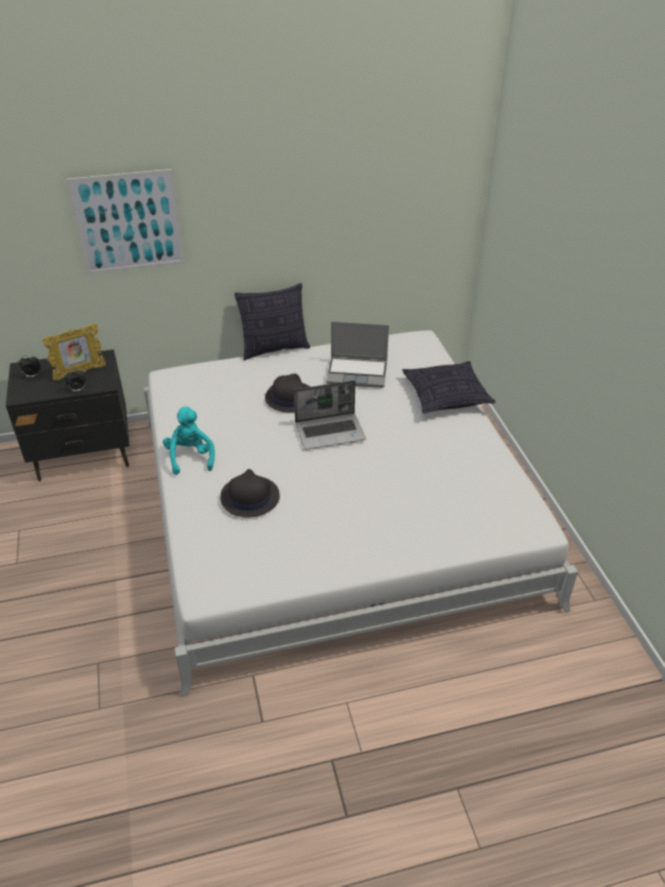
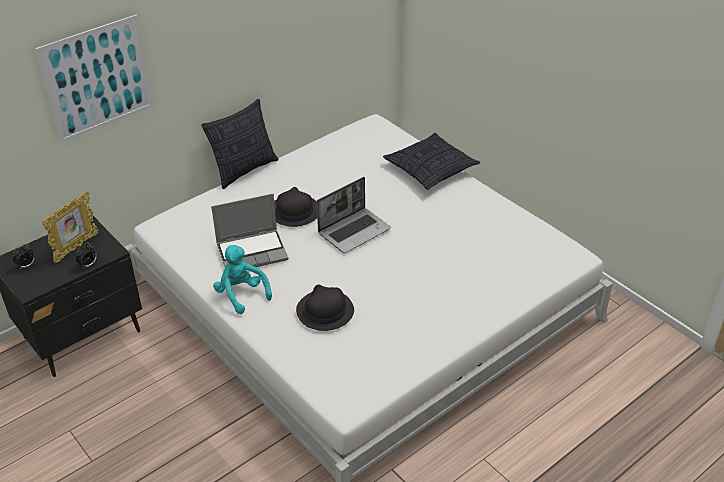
camera: 25 degrees left, 0 degrees up
laptop [326,321,389,388] -> laptop moved to [211,194,288,267]

